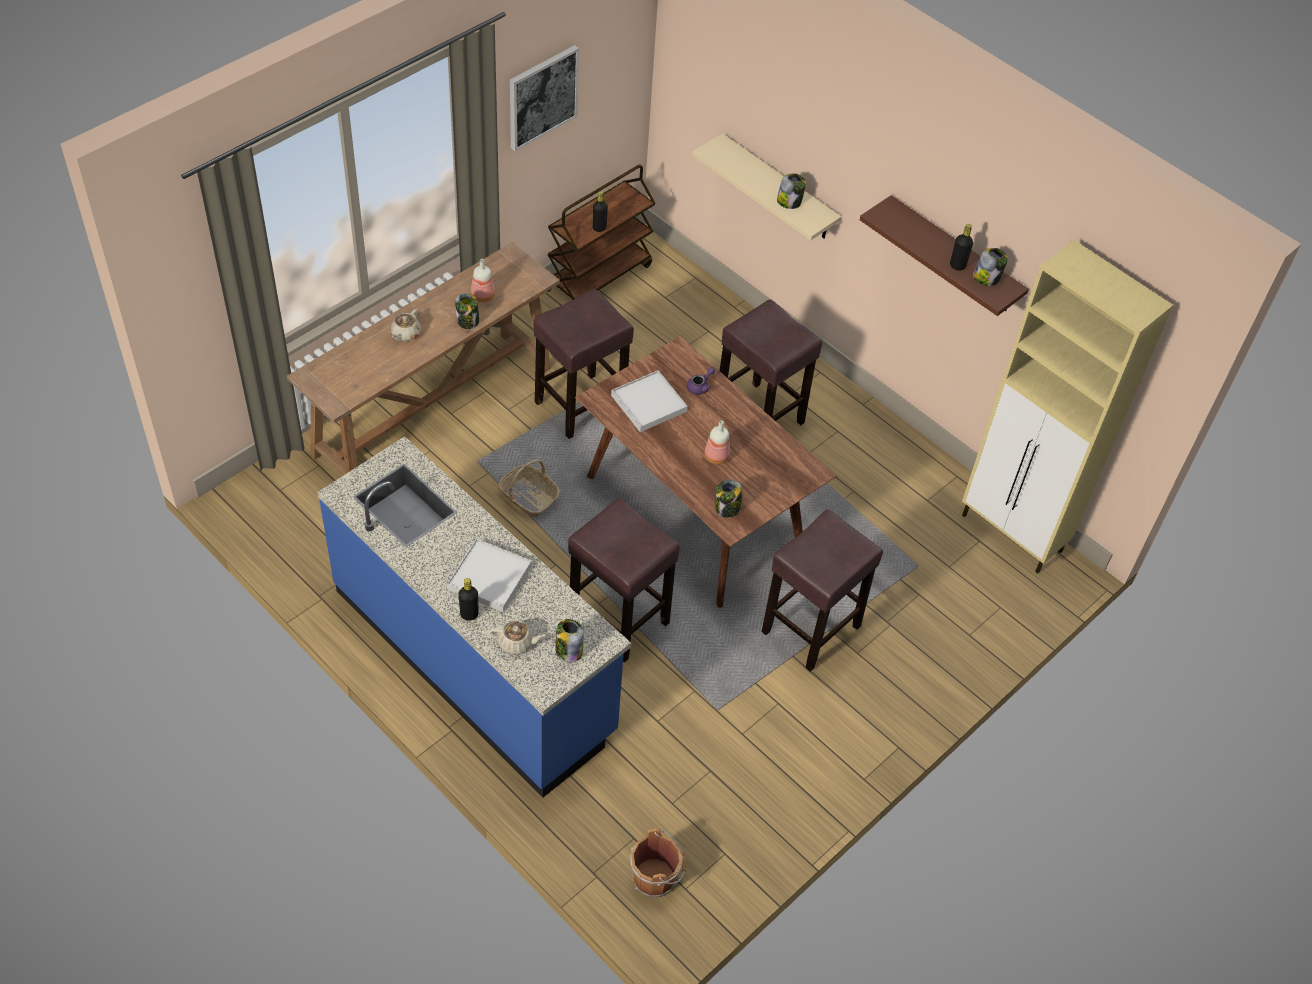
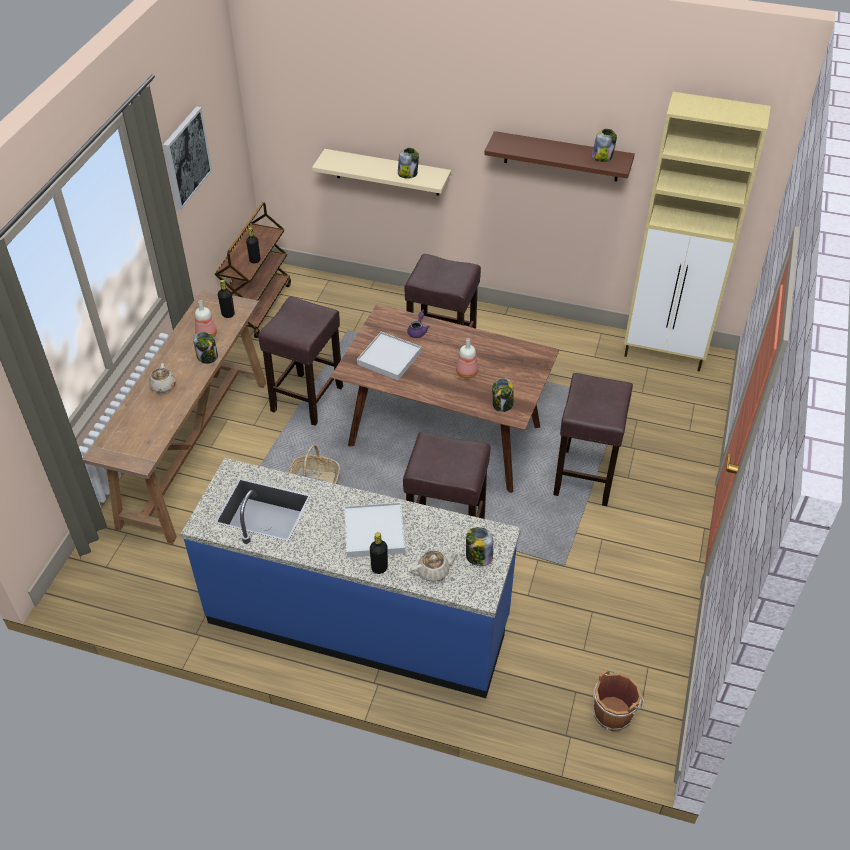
camera: 25 degrees left, 5 degrees down
black bottle [950,224,973,271] -> black bottle moved to [218,280,235,318]

